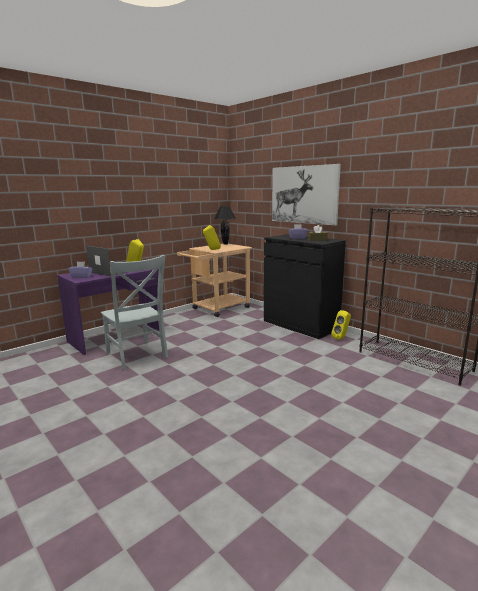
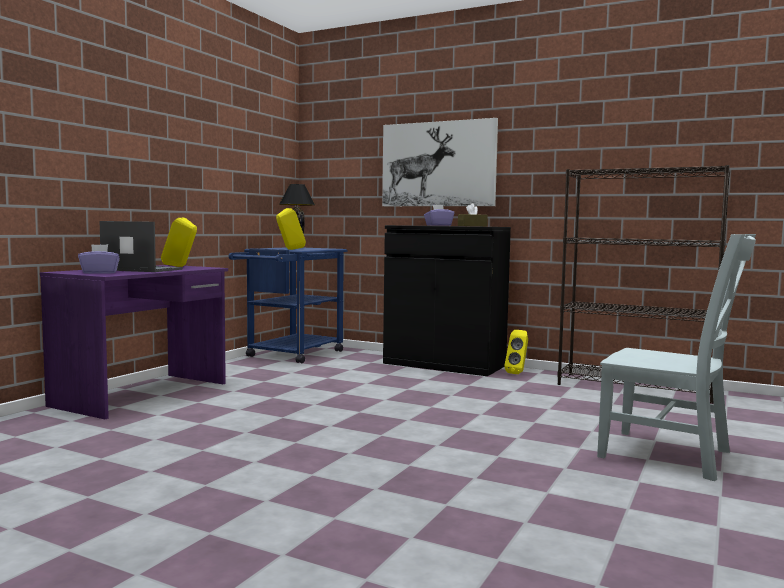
camera: 20 degrees left, 10 degrees down
grey chair [101,255,168,370] -> grey chair moved to [597,234,756,481]
beige cart [177,244,252,317] -> blue cart [229,247,347,363]

